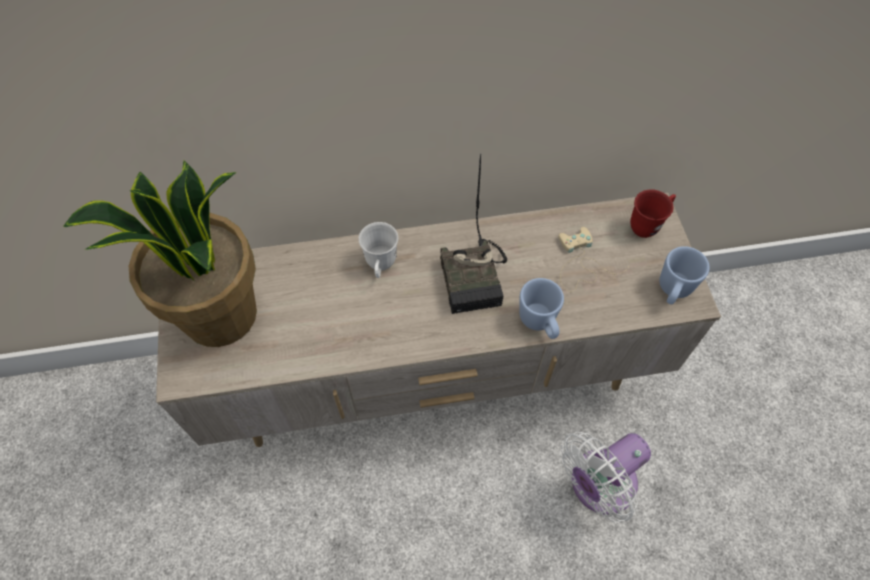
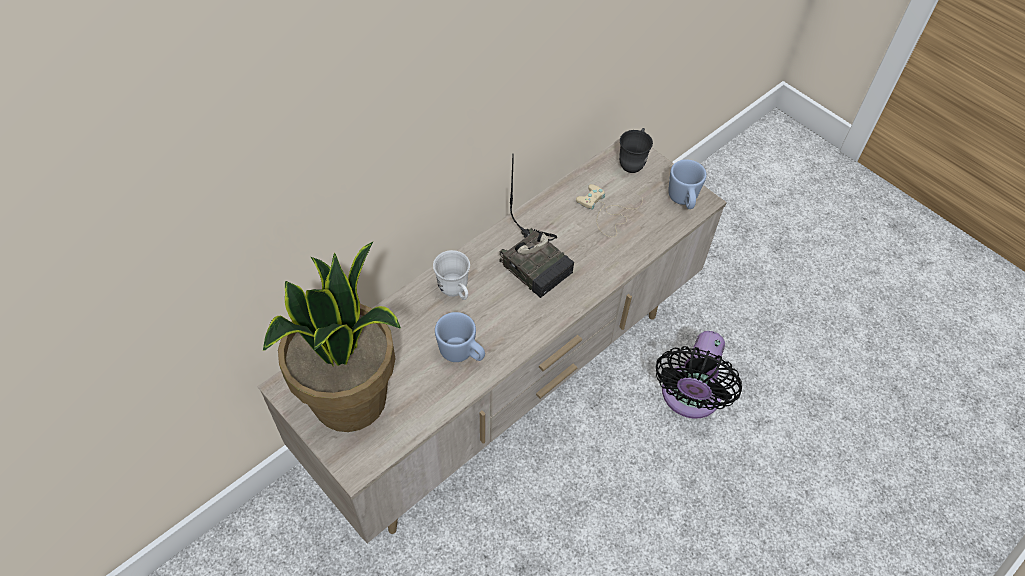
camera: 35 degrees left, 5 degrees down
blue mug [519,278,564,339] -> blue mug moved to [435,312,485,362]
white fan [560,432,651,522] -> black fan [656,331,742,419]
red mug [630,189,676,238] -> grey mug [619,128,653,173]

